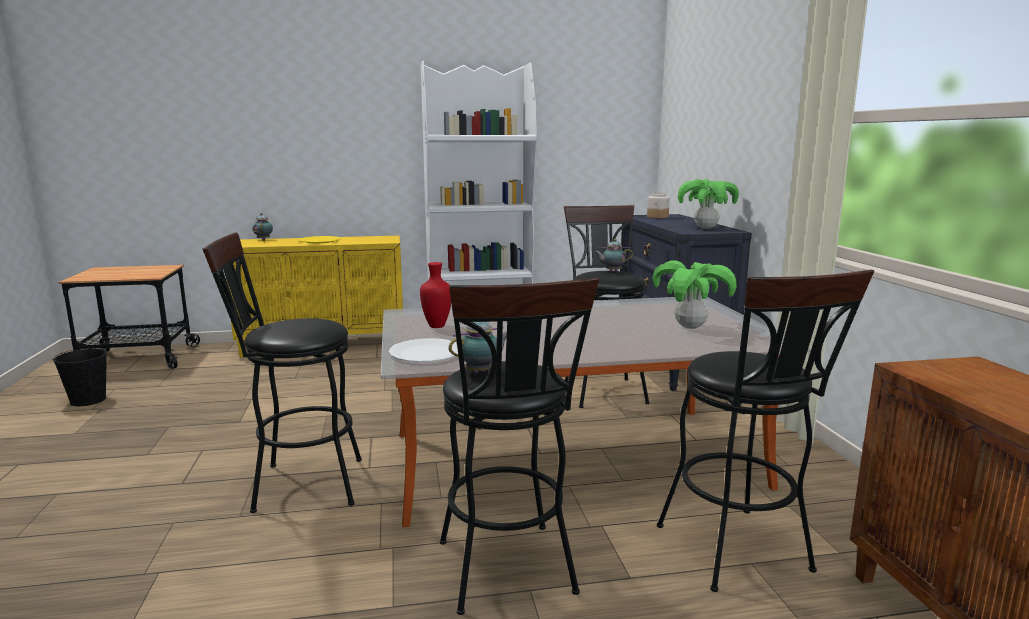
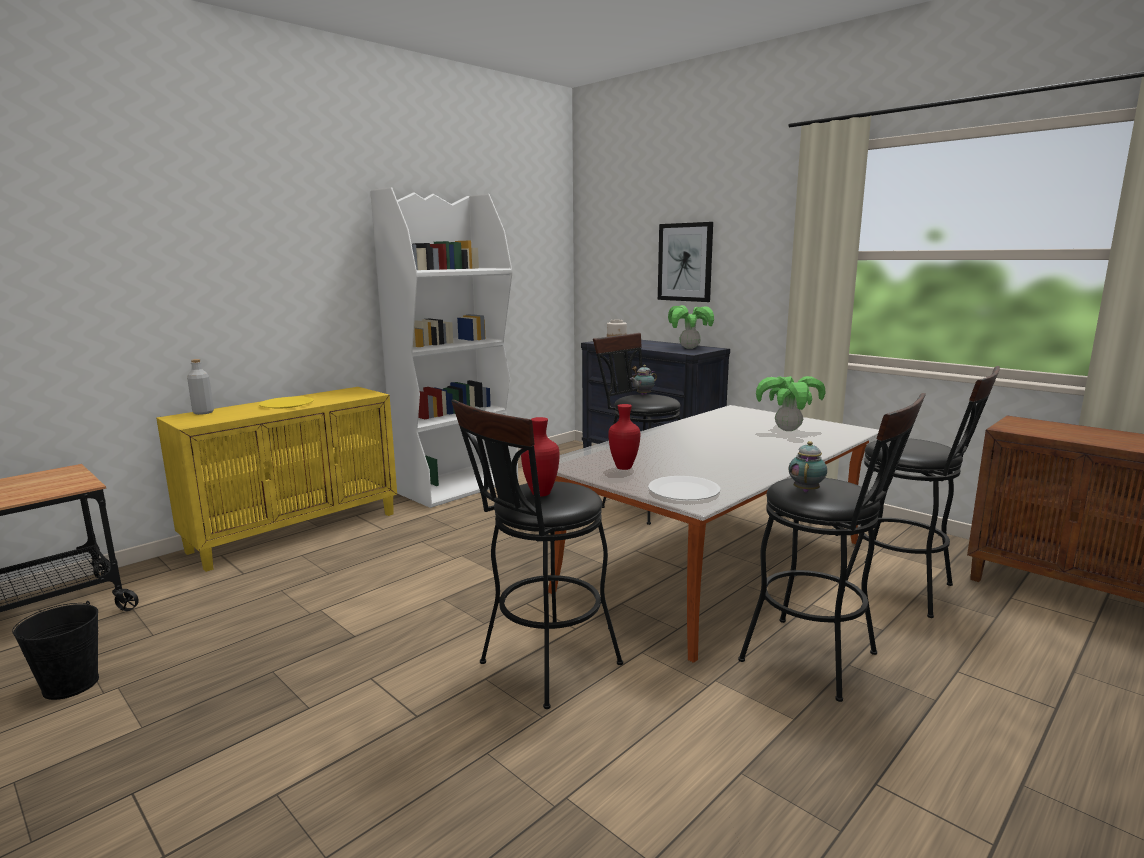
camera: 35 degrees left, 0 degrees up
teapot [252,213,273,241] -> grey bottle [187,359,214,415]
none -> red vase [521,417,560,497]
none -> picture [658,222,713,302]

